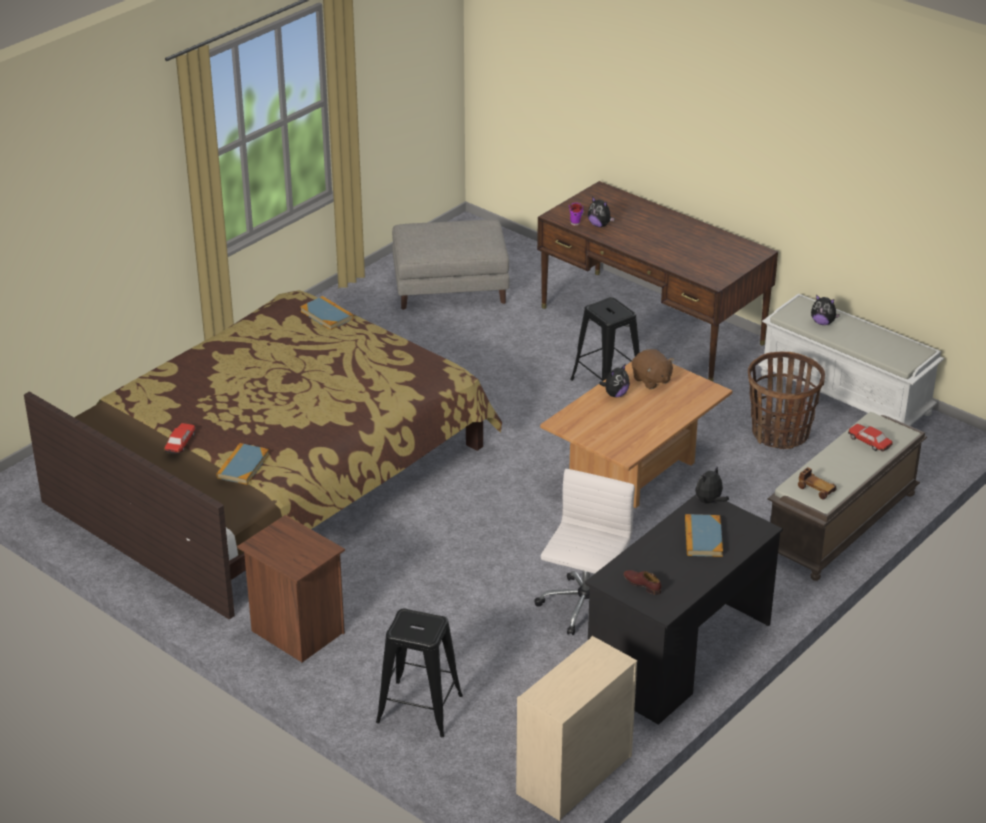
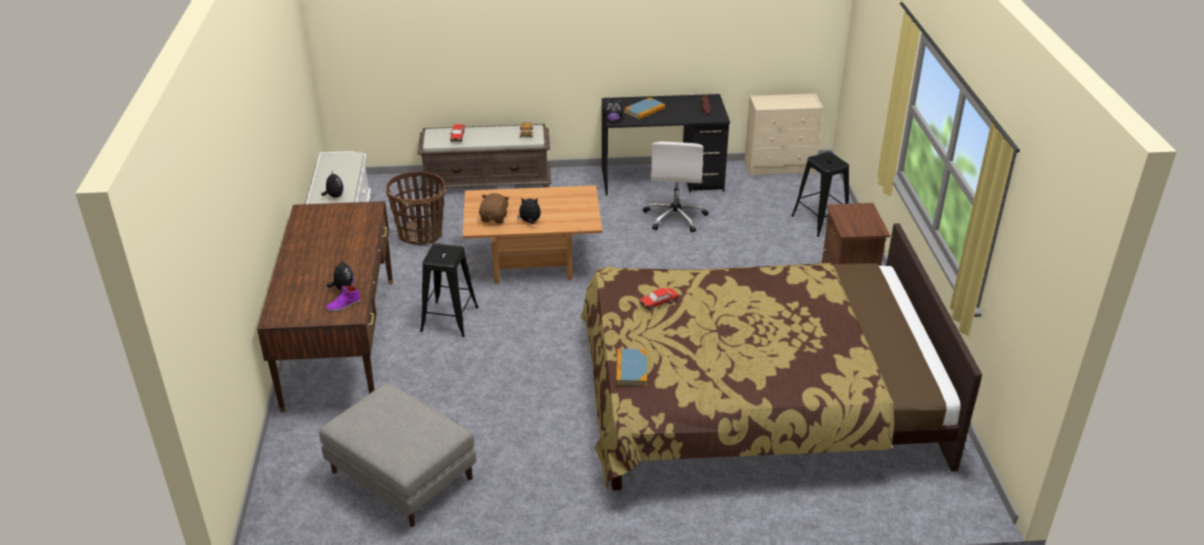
camera: 135 degrees left, 0 degrees up
toy car [164,423,196,454] -> toy car moved to [639,288,678,311]
book [217,443,269,485] -> none
white office chair [534,469,635,635] -> white office chair turned 60 degrees counterclockwise [643,142,709,233]

